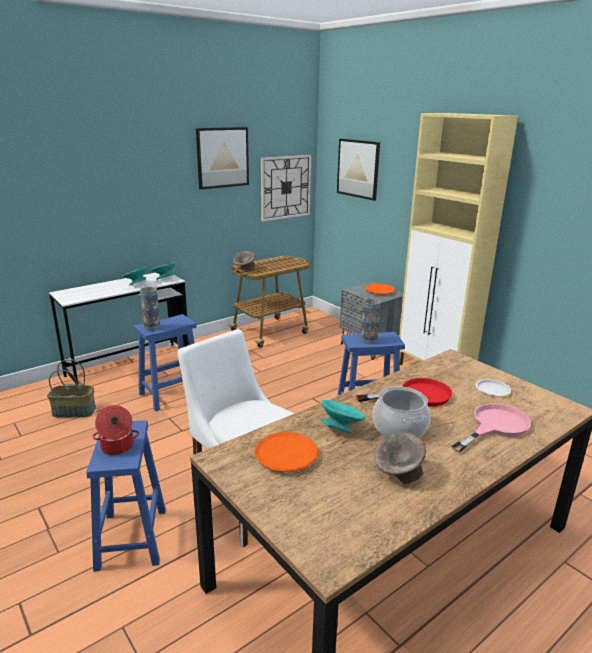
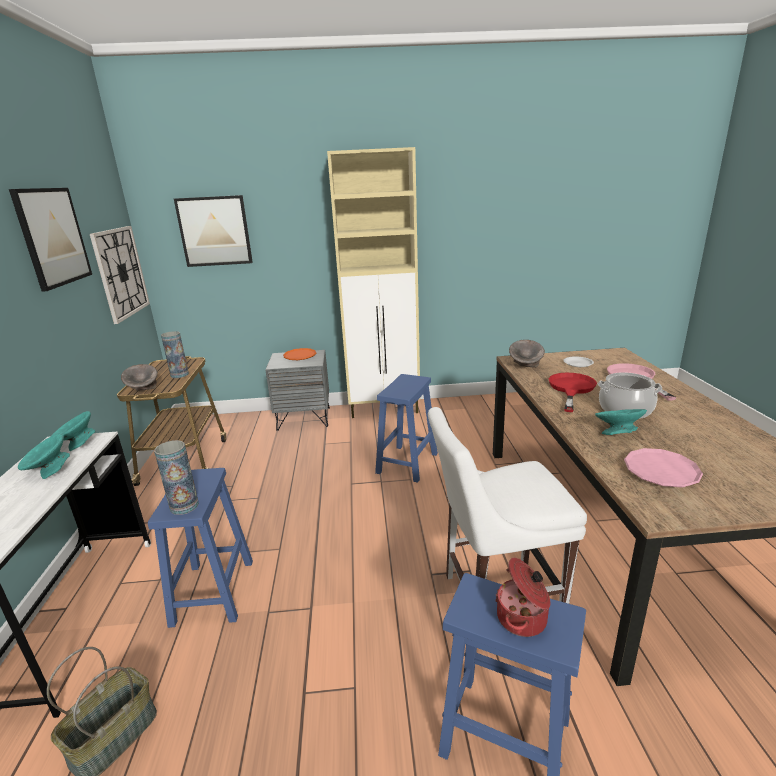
camera: 55 degrees left, 0 degrees up
orange plate [254,432,319,472] -> pink plate [624,448,703,488]
vase [361,299,381,345] -> vase moved to [161,331,189,378]
grey bowl [375,432,426,484] -> grey bowl moved to [509,340,545,368]

